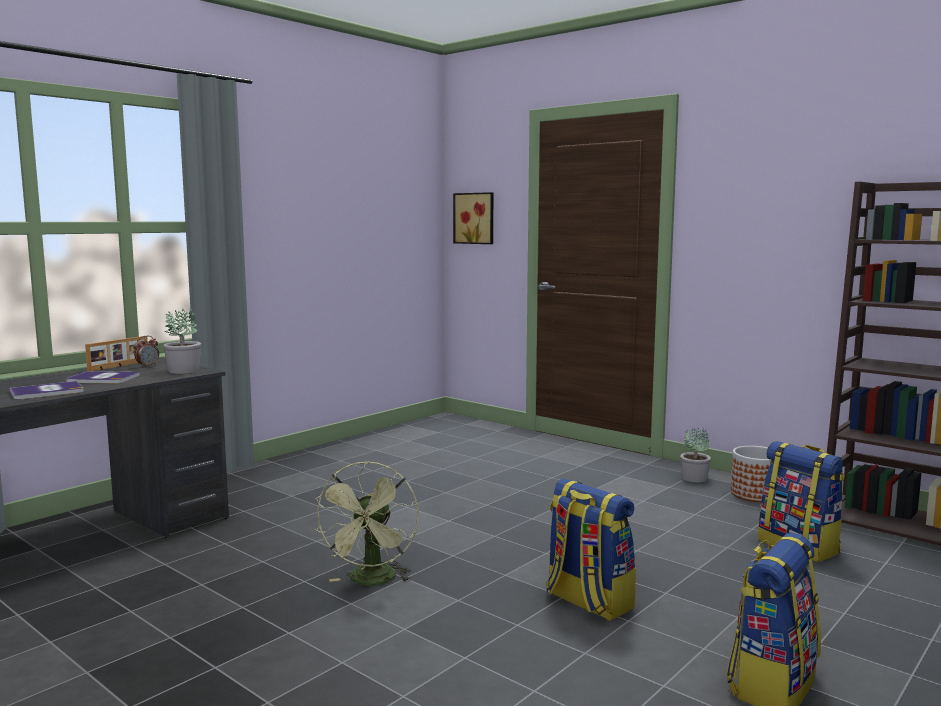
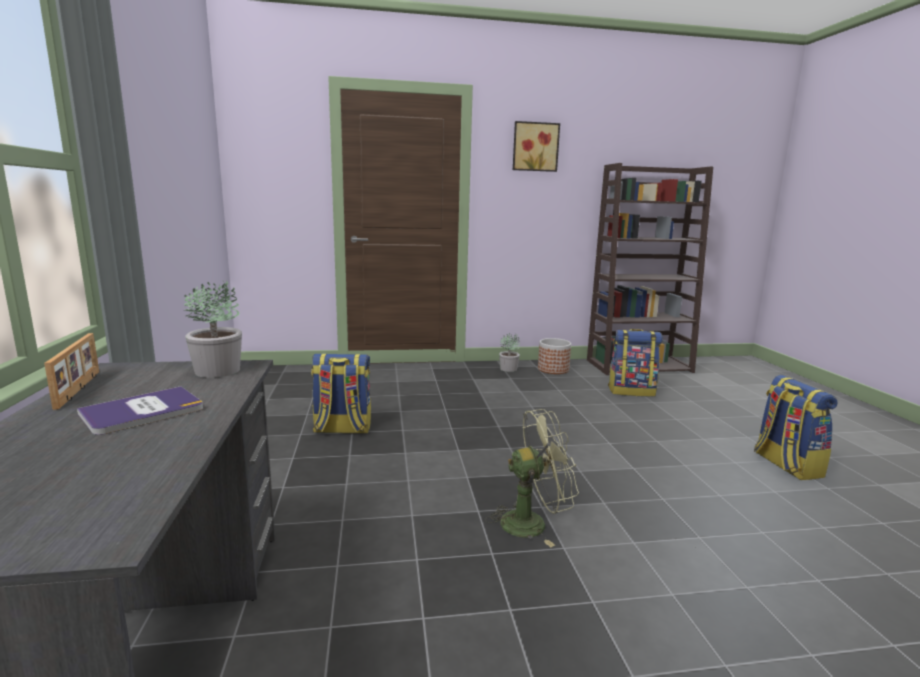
camera: 50 degrees left, 5 degrees up
book [10,381,84,399] -> none
alarm clock [134,336,159,368] -> none
green fan [314,461,419,586] -> green fan turned 60 degrees counterclockwise [485,409,579,547]
picture [453,192,493,244] -> picture moved to [513,121,560,172]
backpack [547,479,636,621] -> backpack moved to [311,354,371,433]

